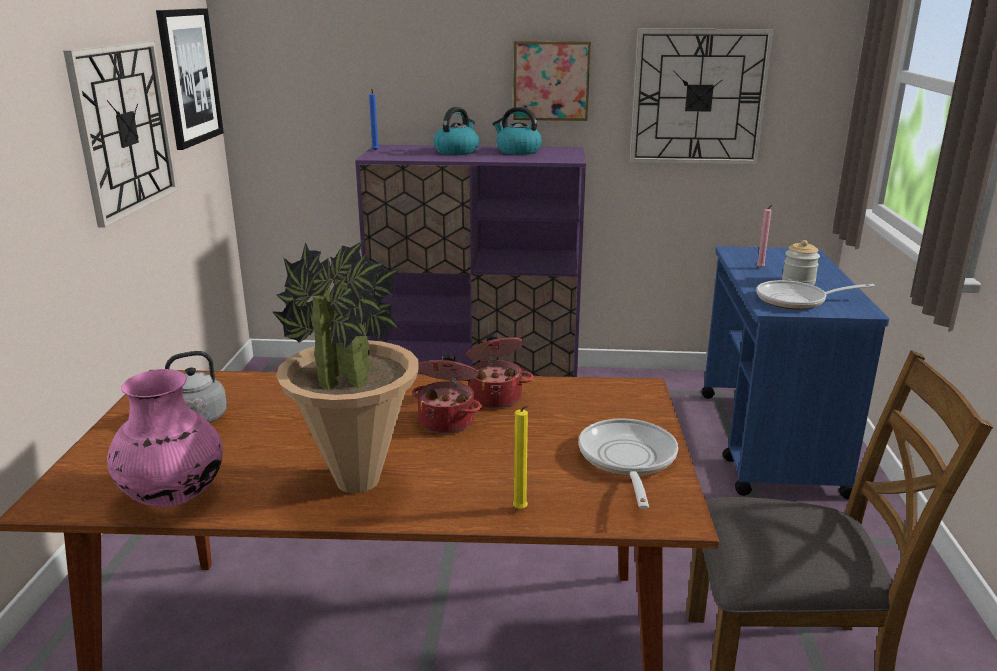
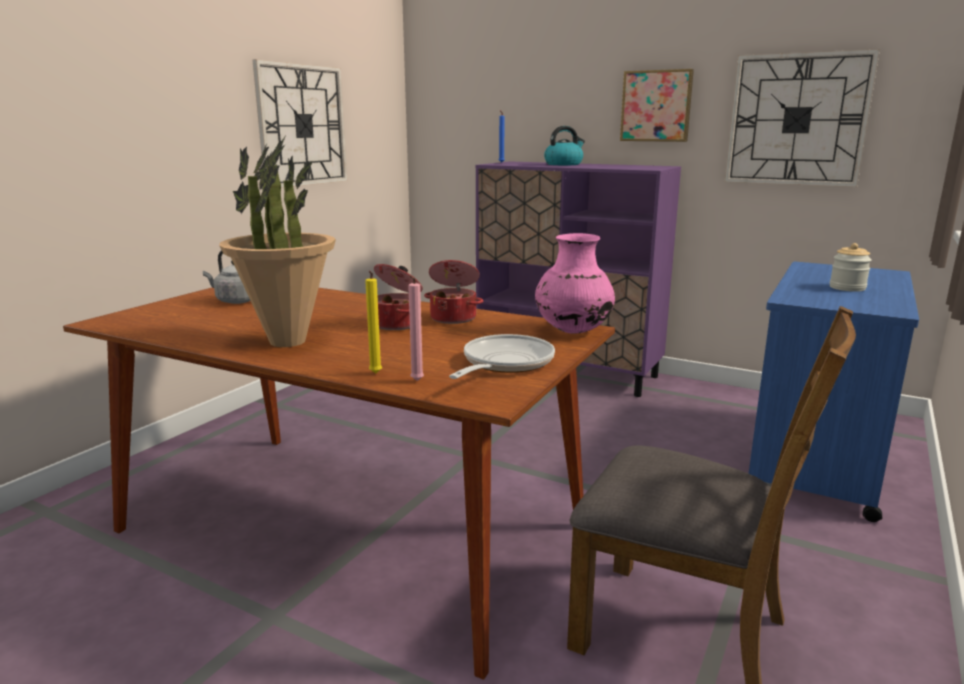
camera: 25 degrees right, 5 degrees down
pink vase [107,369,223,508] -> pink vase moved to [535,233,615,333]
picture [156,8,224,150] -> none
kettle [492,107,542,155] -> none
frying pan [756,280,875,310] -> none
pink candle [757,205,772,268] -> pink candle moved to [408,275,424,381]

